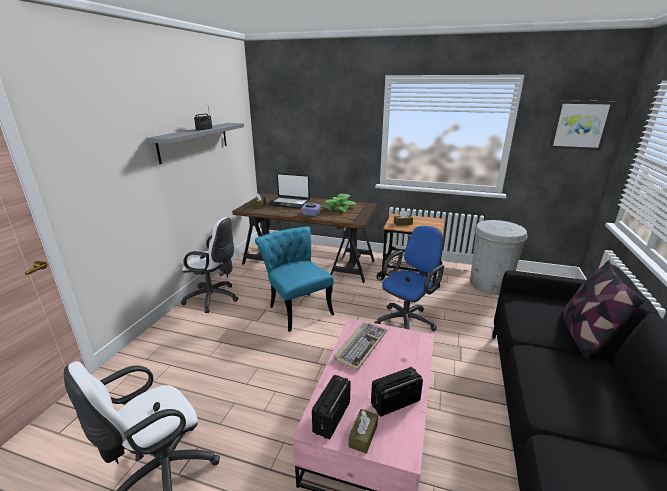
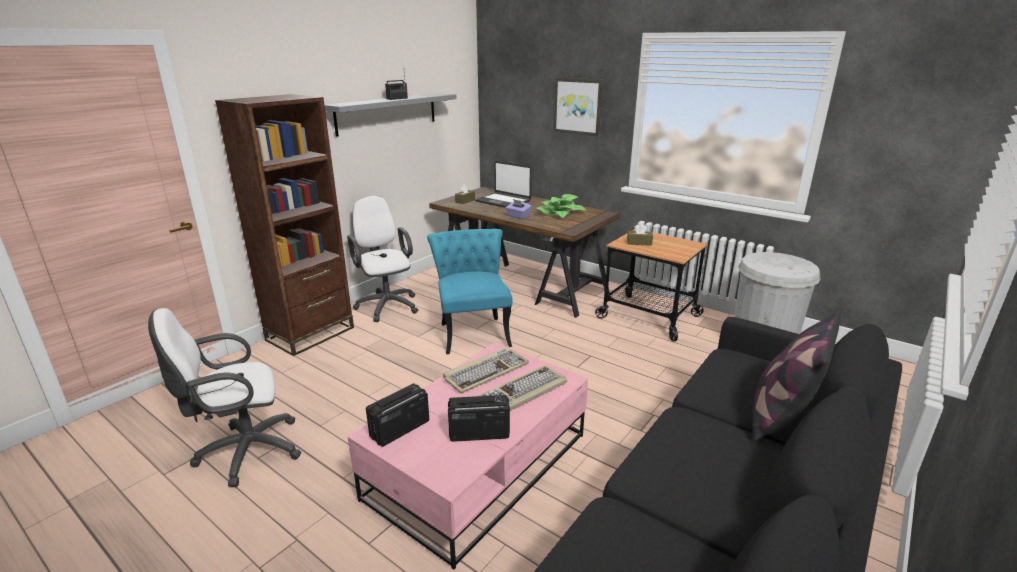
camera: 20 degrees right, 0 degrees up
white office chair [181,217,239,313] -> white office chair turned 150 degrees counterclockwise [347,196,418,322]
brown tissue box [348,409,378,454] -> none
blue office chair [374,226,444,331] -> none
picture [549,100,615,151] -> picture moved to [553,78,603,136]
none -> brown bookcase [215,94,354,356]
none -> keyboard [479,365,567,411]

